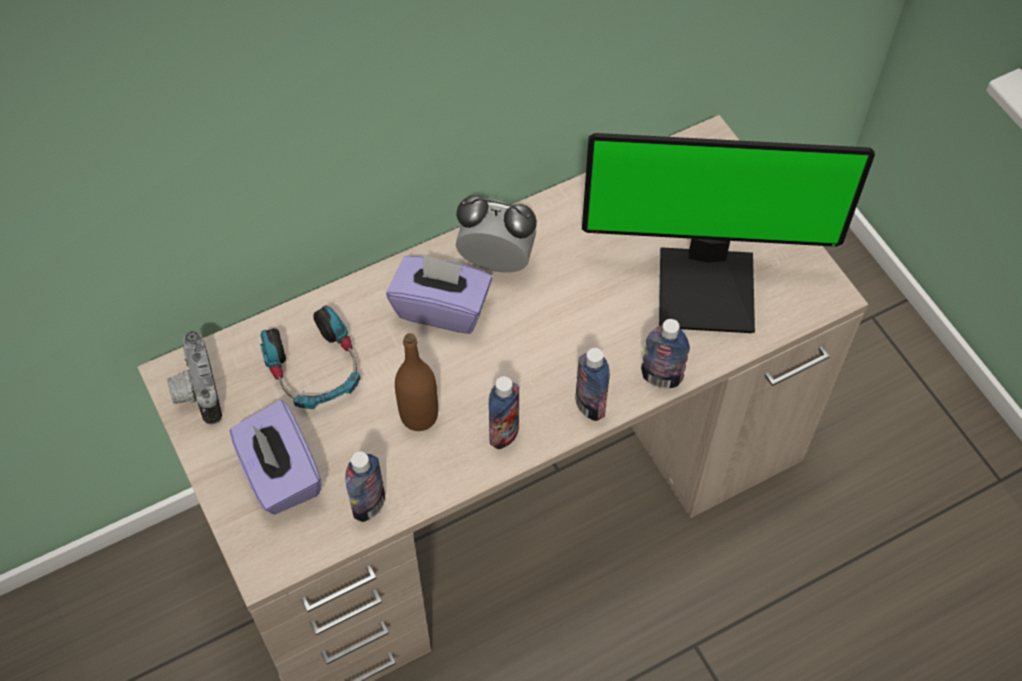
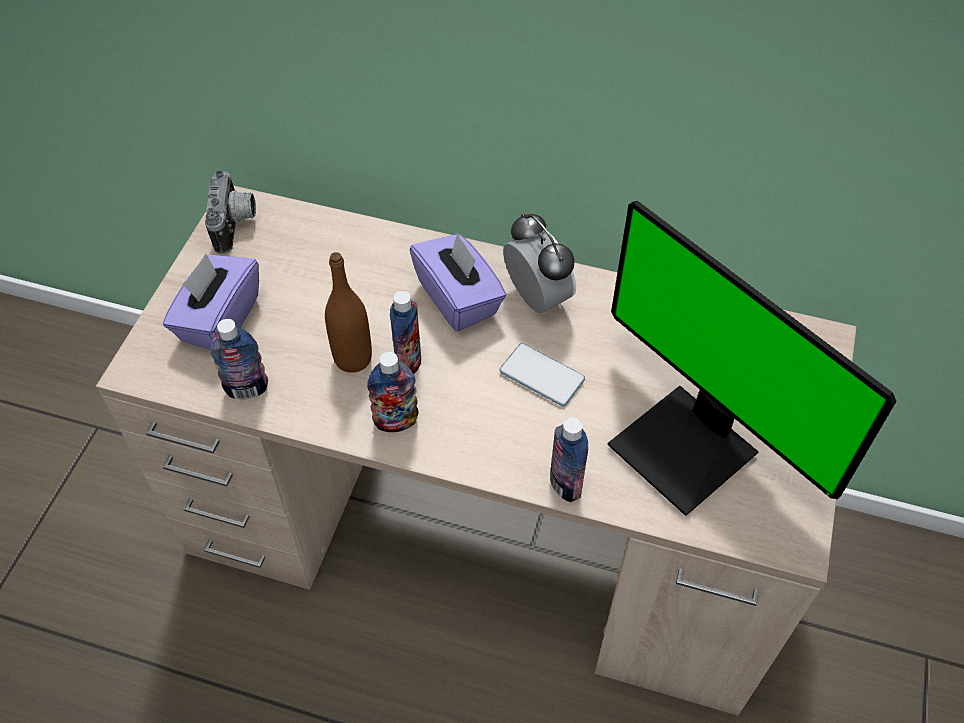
camera: 45 degrees right, 5 degrees down
camera [167,331,222,424] -> camera turned 150 degrees clockwise [205,170,256,254]
headphones [260,305,361,409] -> none
bottle [575,348,610,421] -> bottle moved to [390,291,421,374]
none -> phone [500,343,585,406]

